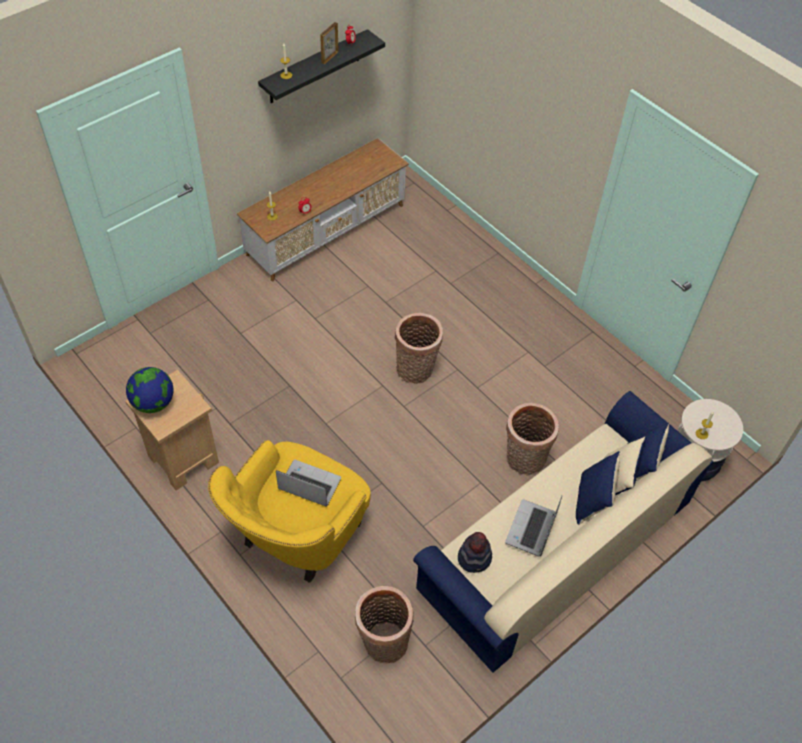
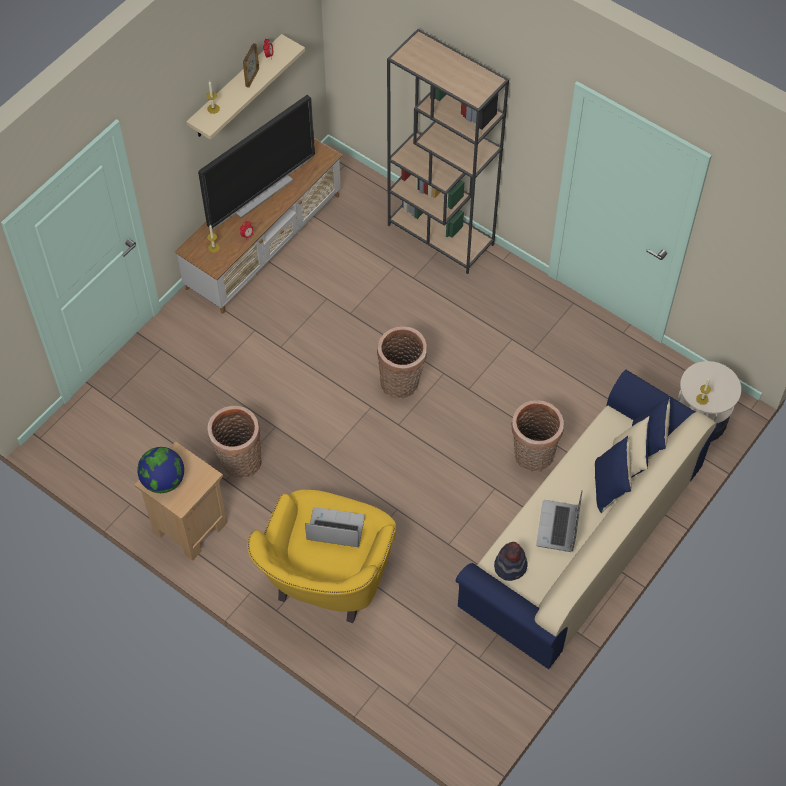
camera: 10 degrees left, 5 degrees up
black shelf [258,29,385,103] -> beige shelf [186,34,305,140]
basket [355,586,414,663] -> basket moved to [207,406,262,478]
none -> television [198,95,315,229]
none -> bookcase [387,29,509,274]

